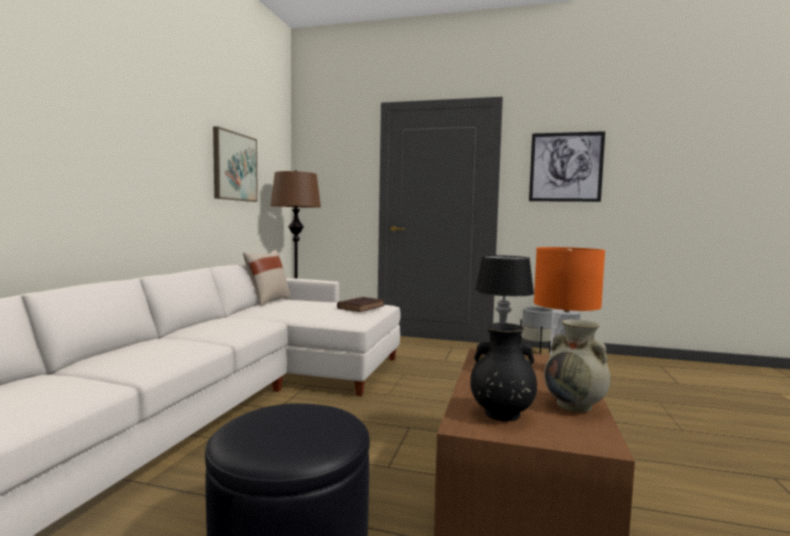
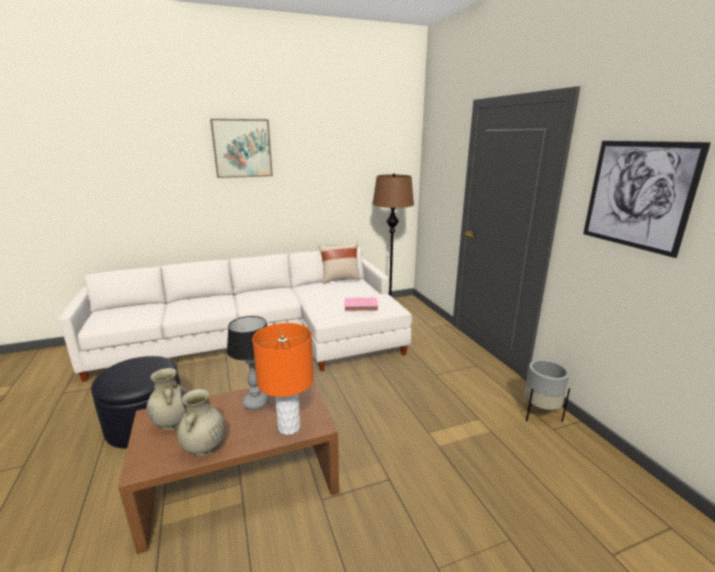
camera: 55 degrees right, 15 degrees up
picture [213,126,258,202] -> picture moved to [210,119,273,178]
brown book [337,297,384,312] -> pink book [345,297,378,312]
black vase [470,323,537,421] -> beige vase [147,368,188,431]

